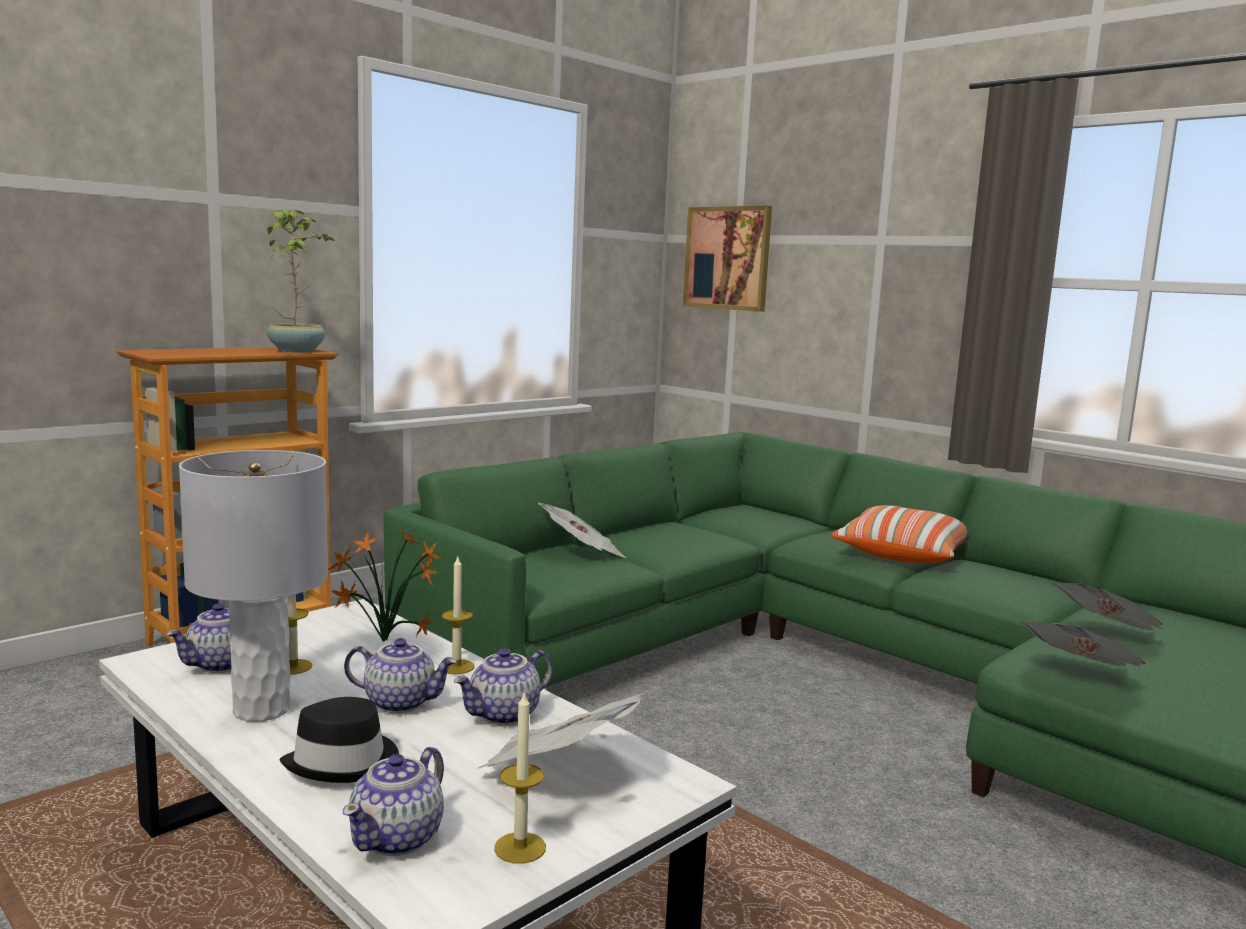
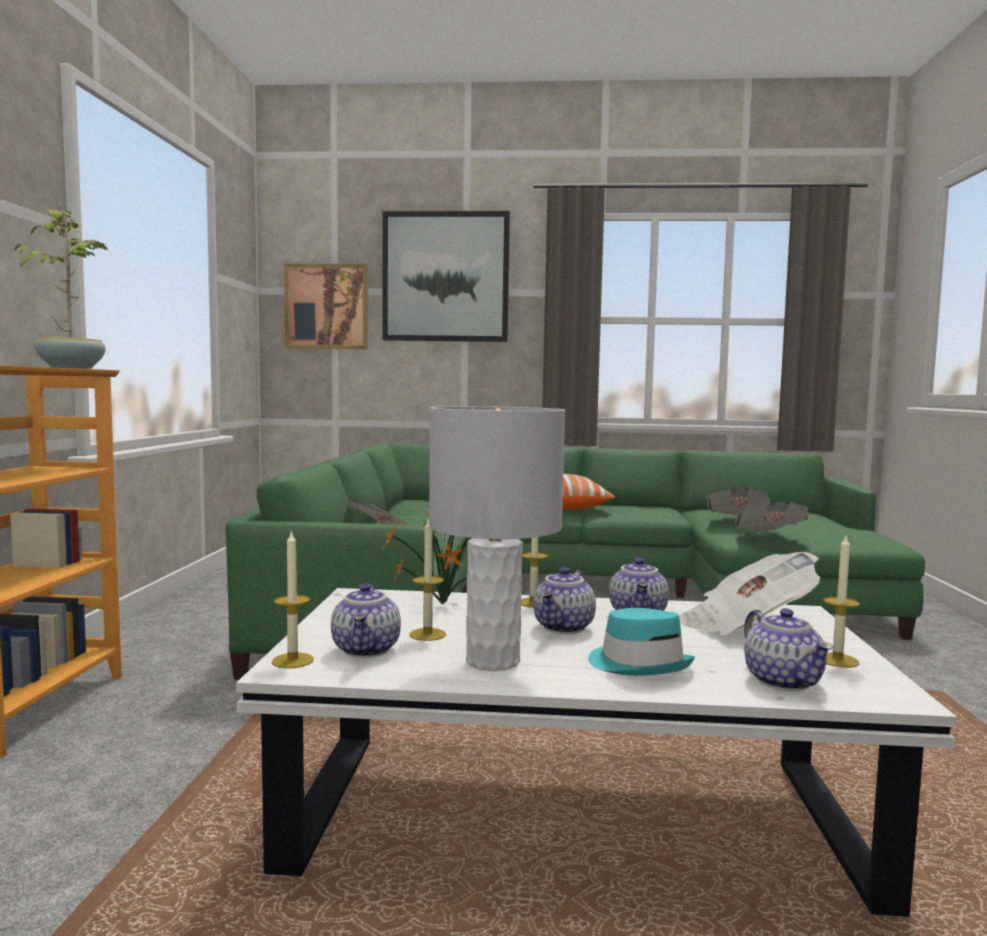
camera: 40 degrees left, 5 degrees down
black hat [280,697,399,783] -> turquoise hat [588,608,695,676]
teapot [344,638,457,713] -> teapot turned 150 degrees clockwise [533,567,596,634]
none -> candle [272,530,314,668]
none -> picture [382,211,510,342]

